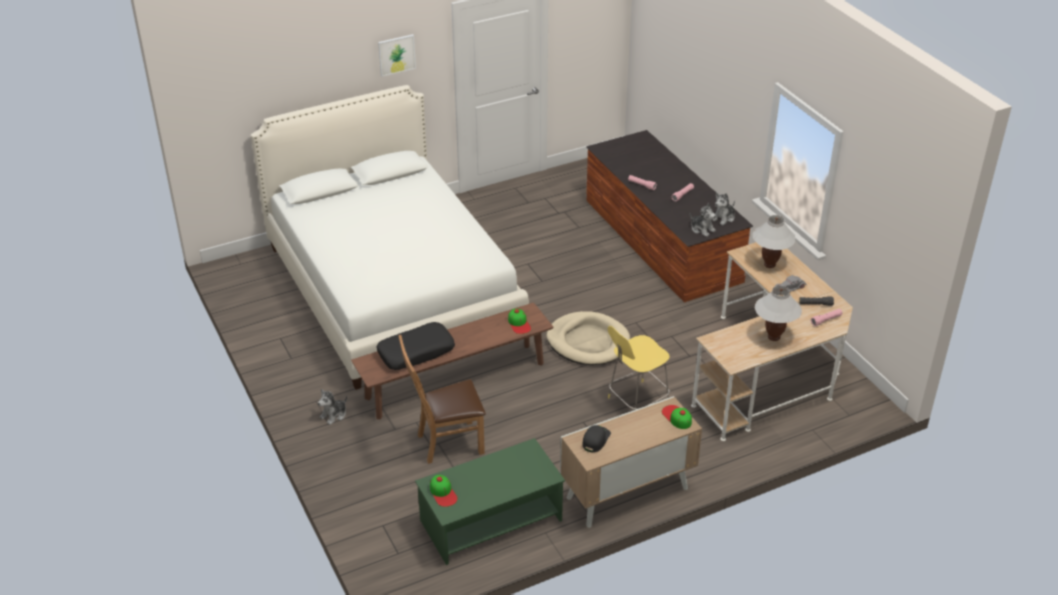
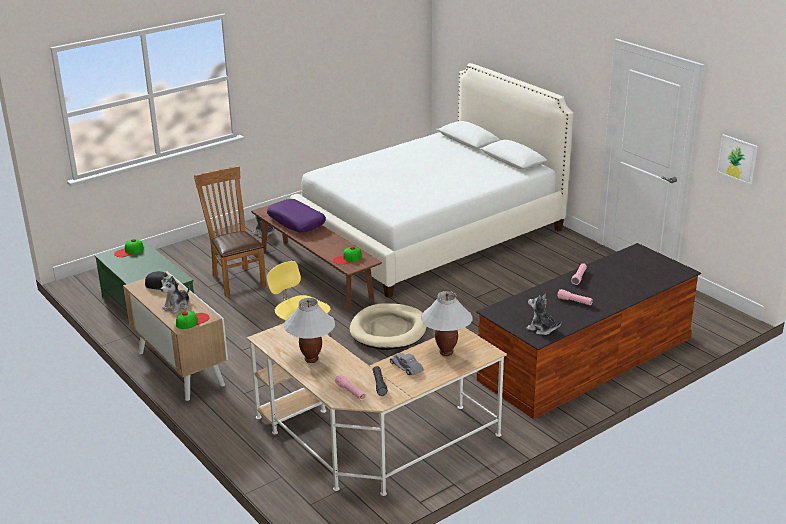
camera: 80 degrees right, 10 degrees down
black pillow [376,322,455,370] -> purple pillow [267,199,326,232]
picture [378,34,416,77] -> picture moved to [717,134,758,184]
plush toy [690,203,716,237] -> plush toy moved to [161,276,190,314]

